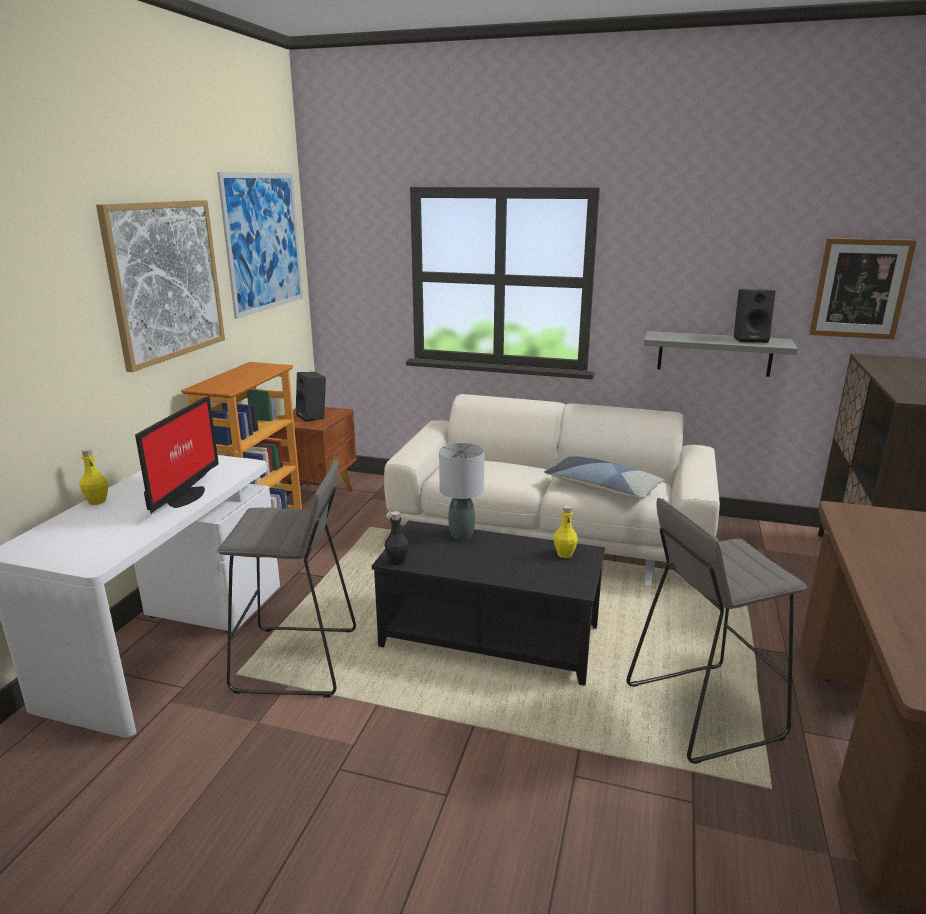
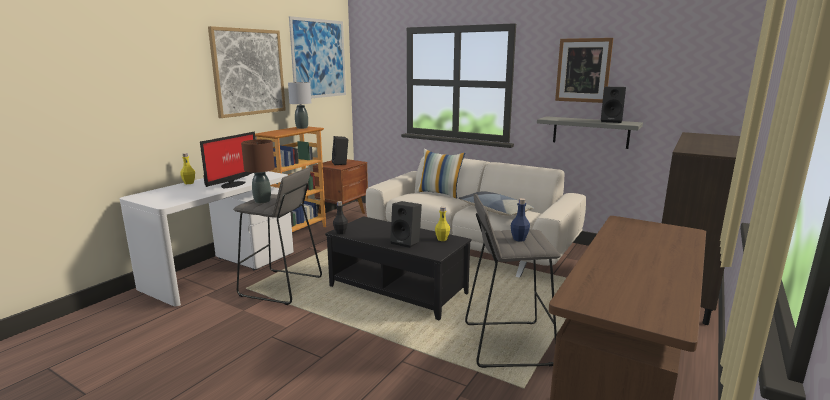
camera: 15 degrees right, 5 degrees down
grey table lamp [439,443,484,540] -> grey table lamp moved to [288,82,311,129]
picture [809,238,917,340] -> picture moved to [555,38,613,103]
none -> brown table lamp [241,139,275,203]
none -> black speaker [390,201,422,248]
none -> pillow [416,149,465,198]
none -> blue bottle [511,198,530,242]

